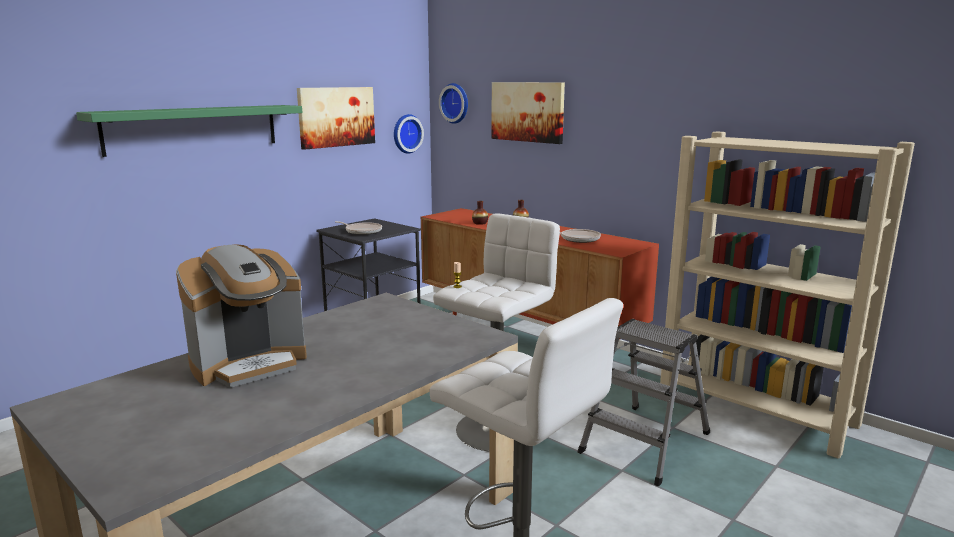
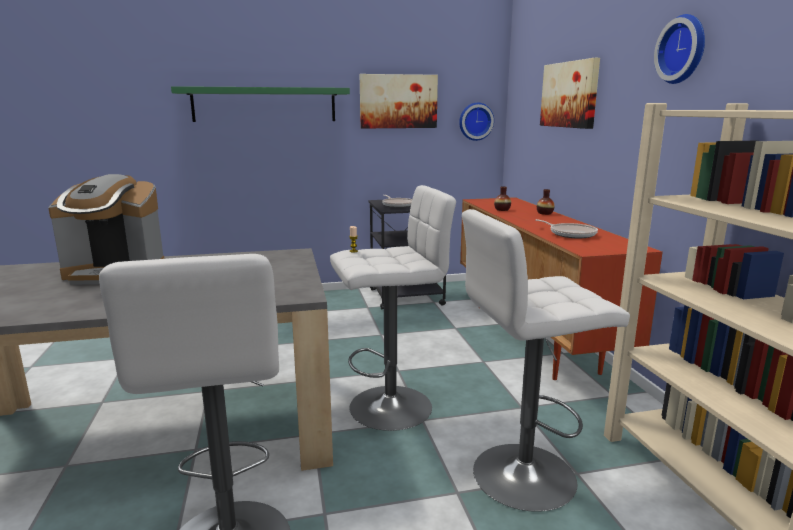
camera: 35 degrees right, 0 degrees up
wall clock [439,83,468,124] -> wall clock moved to [654,14,705,84]
grey step ladder [577,319,710,486] -> white stool [462,209,630,512]

